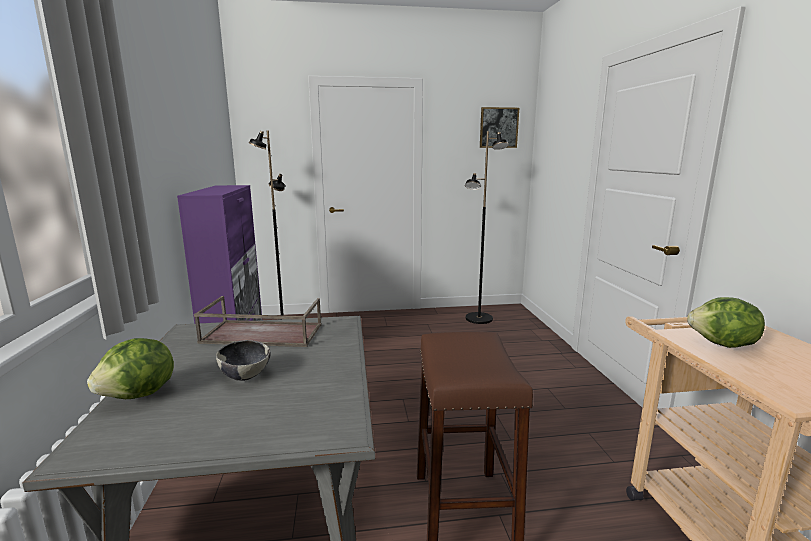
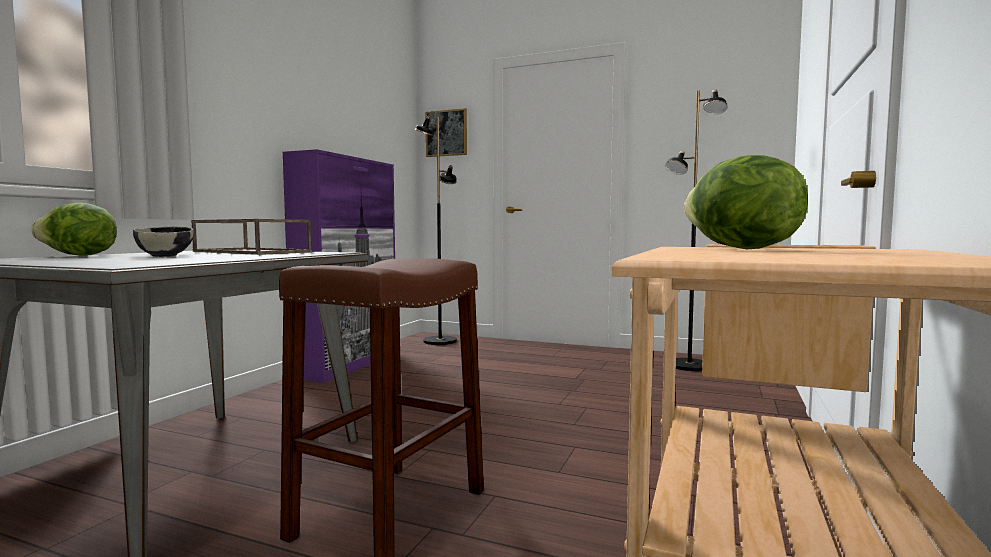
camera: 30 degrees right, 10 degrees down
picture [480,107,519,148] -> picture moved to [426,108,467,157]

